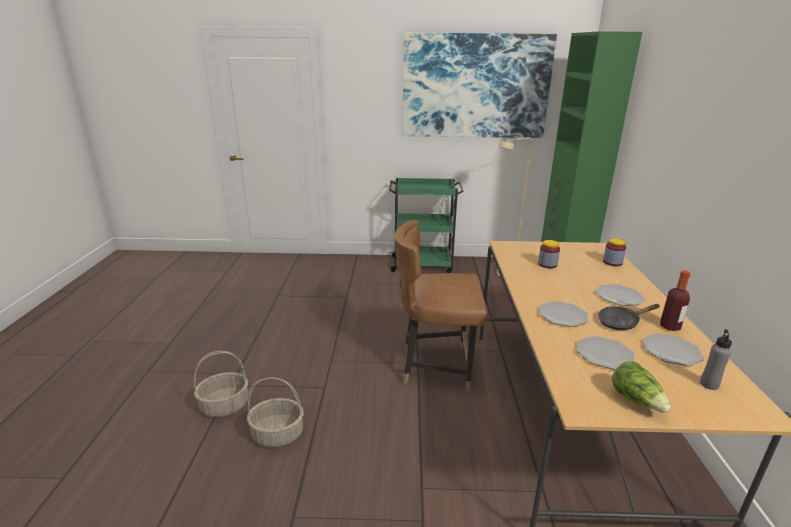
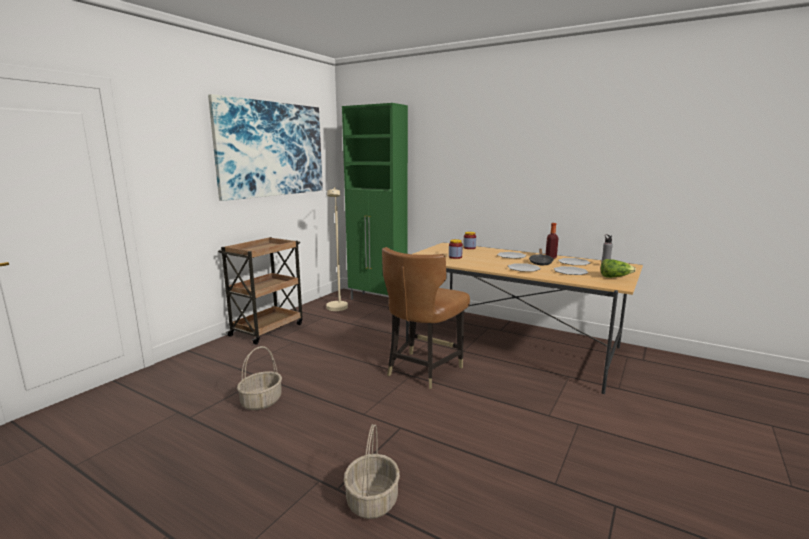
camera: 60 degrees left, 10 degrees down
basket [247,377,304,447] -> basket moved to [237,346,282,410]
green cart [389,178,464,273] -> brown cart [218,237,303,345]

